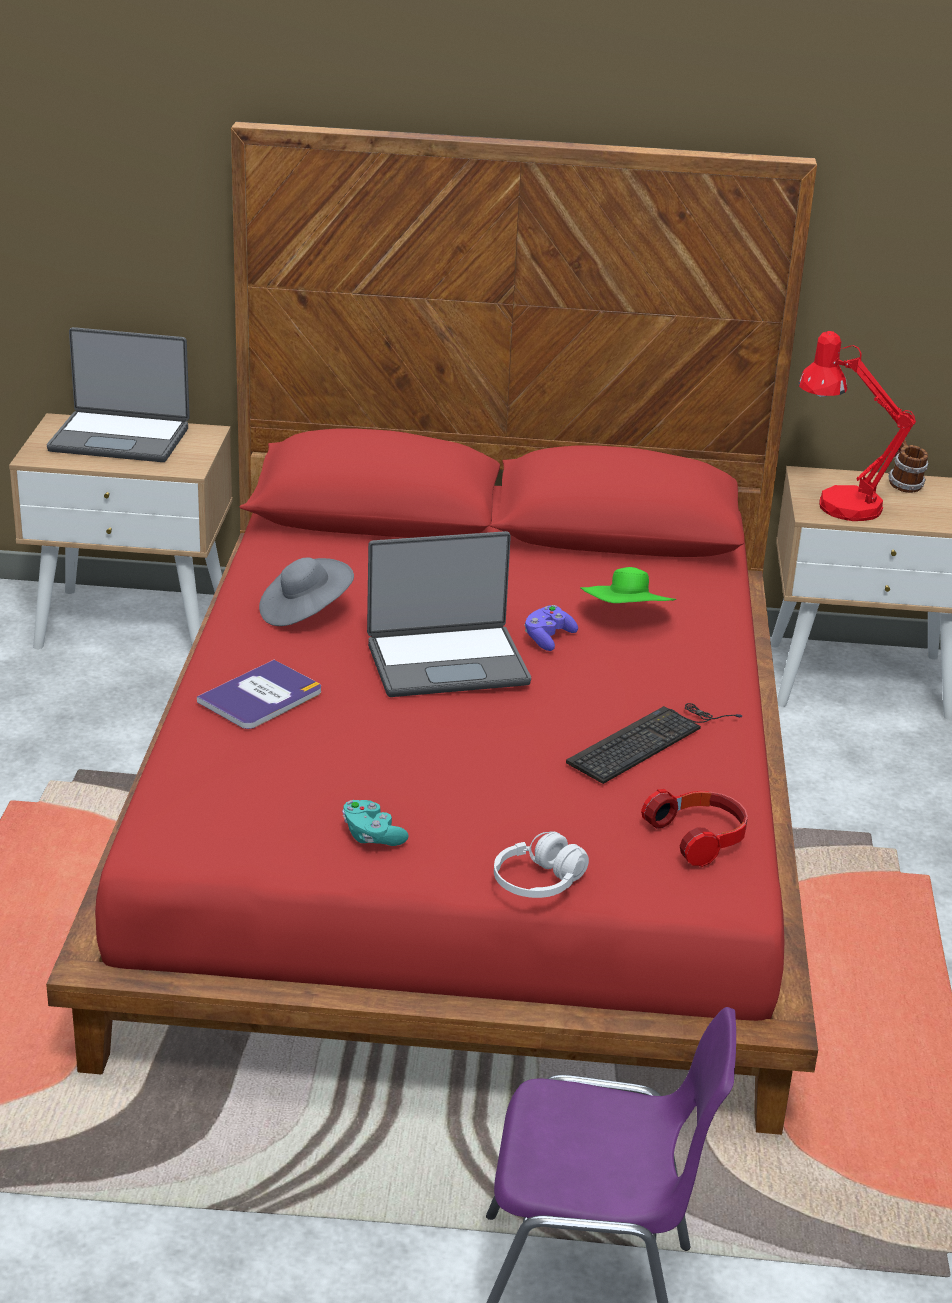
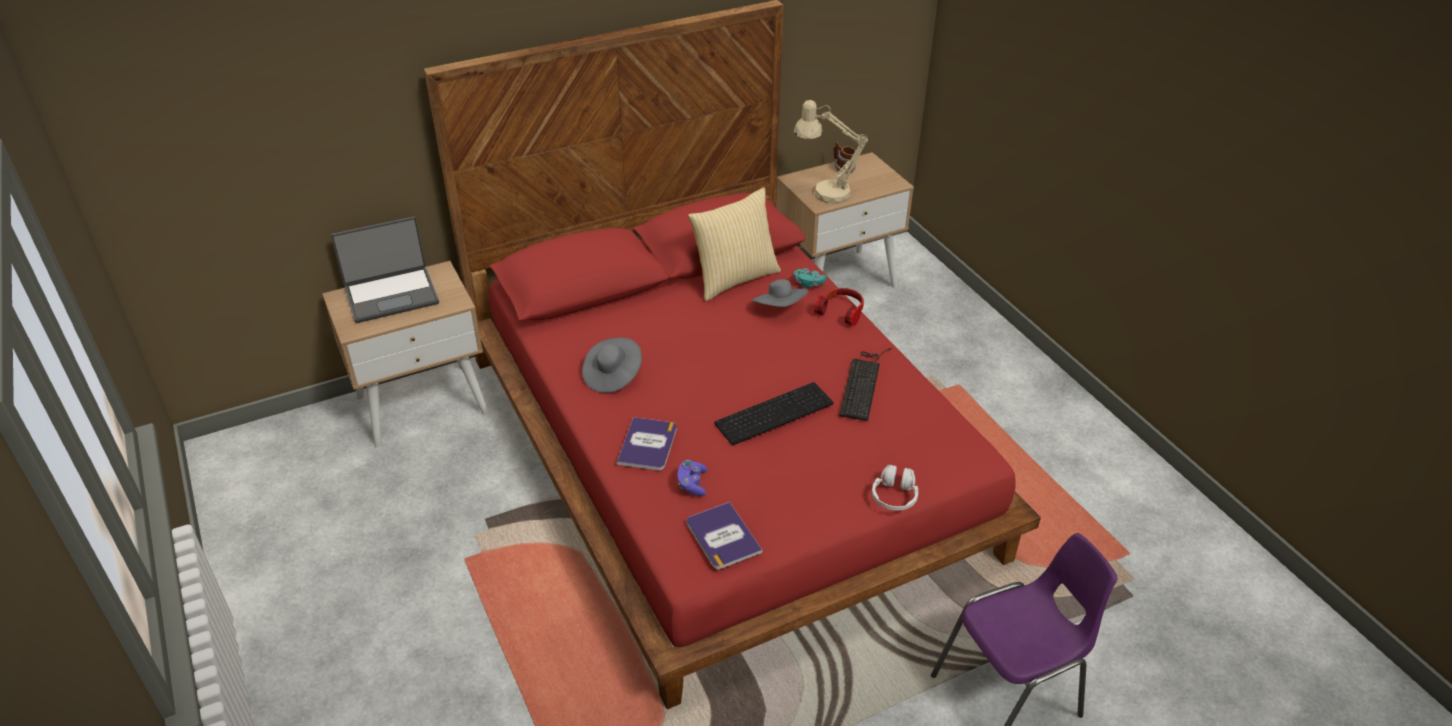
camera: 30 degrees left, 10 degrees up
turquoise game controller [342,800,409,846] -> turquoise game controller moved to [794,268,826,288]
laptop [367,531,531,697] -> none
purple game controller [524,605,578,651] -> purple game controller moved to [678,460,707,496]
green hat [580,567,676,603] -> grey hat [752,279,808,307]
headphones [641,789,748,867] -> headphones moved to [814,288,864,326]
red table lamp [798,331,916,521] -> beige table lamp [794,100,868,203]
none -> book [687,502,762,569]
none -> pillow [688,187,781,301]
none -> keyboard [714,382,833,445]

